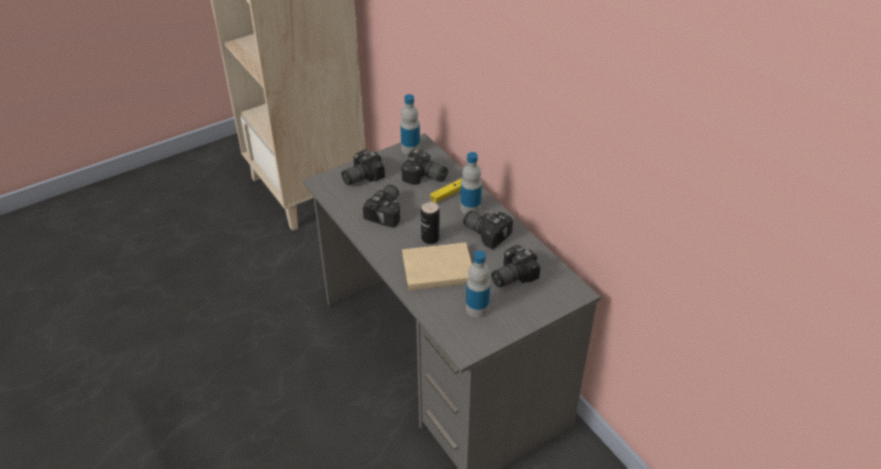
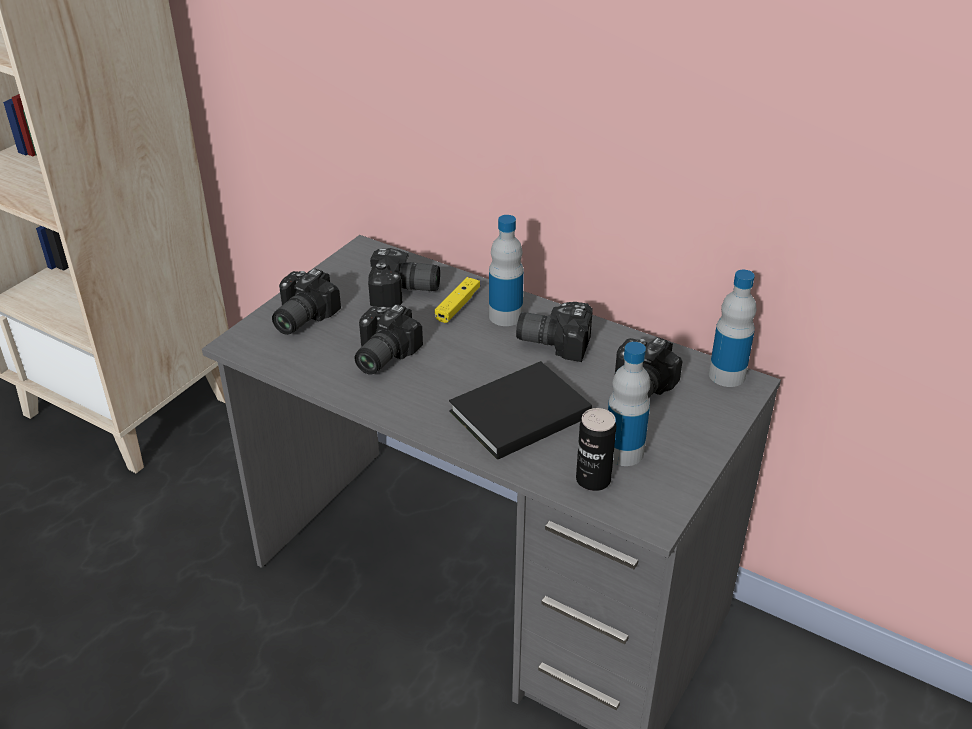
camera: 25 degrees left, 5 degrees down
camera [363,185,400,228] -> camera turned 150 degrees counterclockwise [355,304,423,375]
bottle [400,94,420,155] -> bottle moved to [709,270,756,387]
beige book [402,242,472,290] -> black book [449,361,592,460]
can [421,201,439,244] -> can moved to [576,408,616,491]

